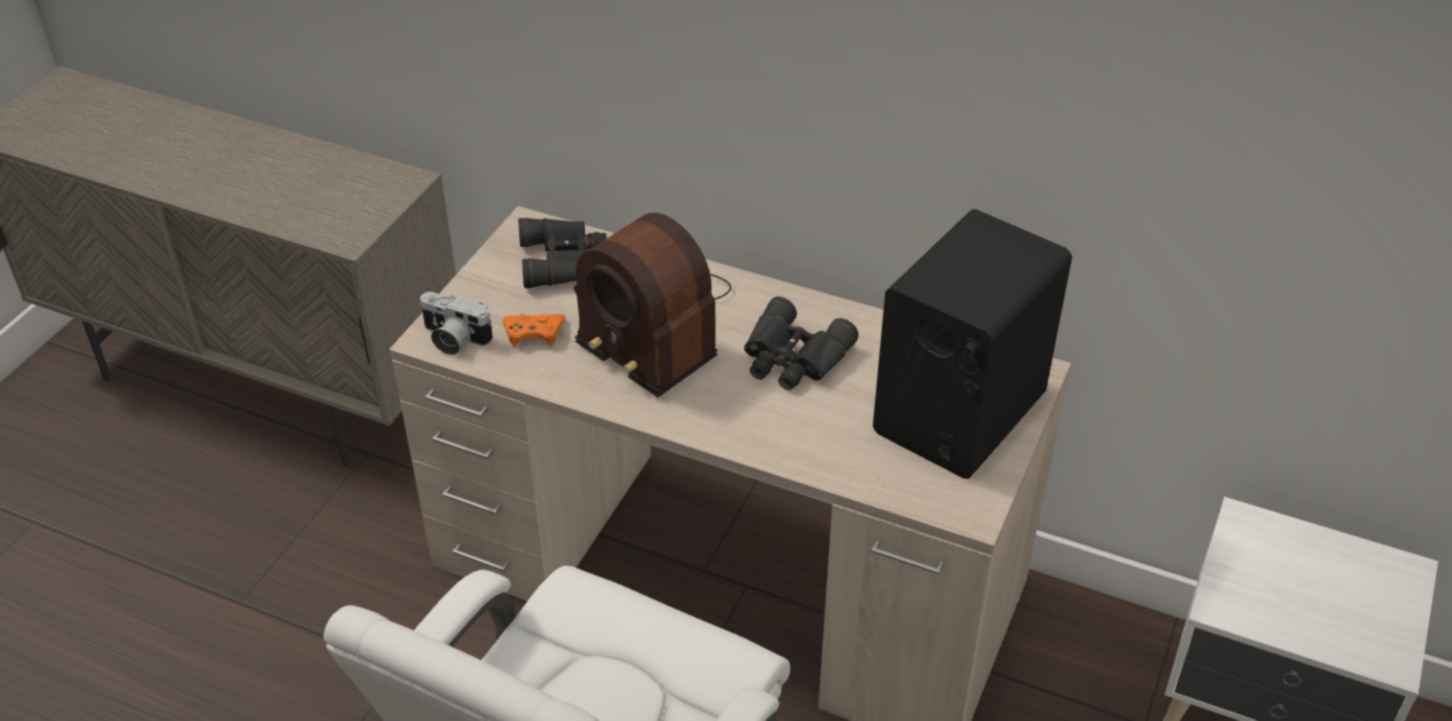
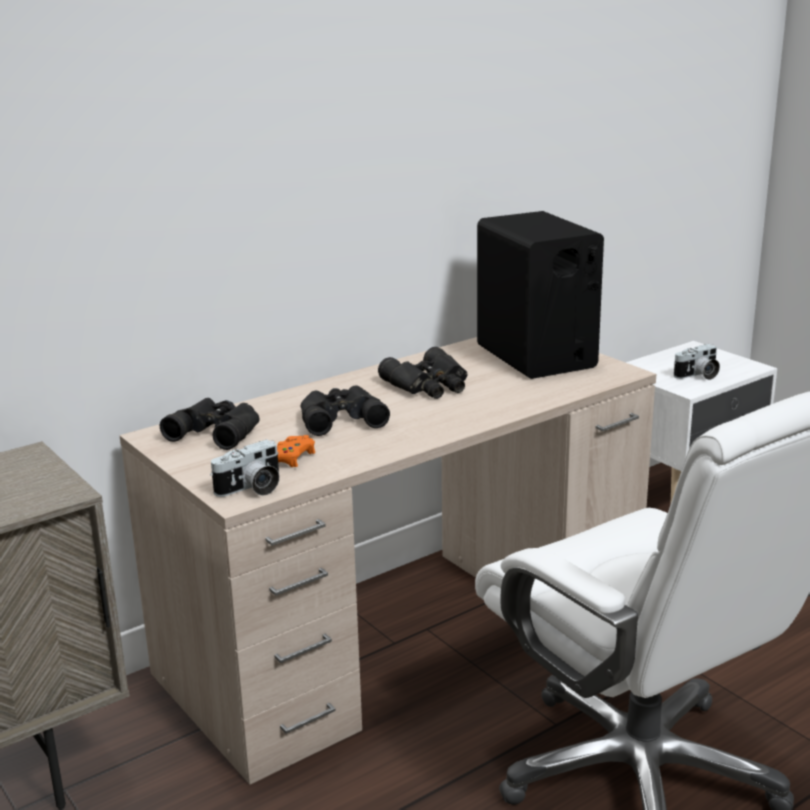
camera: 60 degrees left, 20 degrees down
radio [574,213,731,397] -> black binoculars [300,385,390,436]
none -> camera [674,344,720,380]

